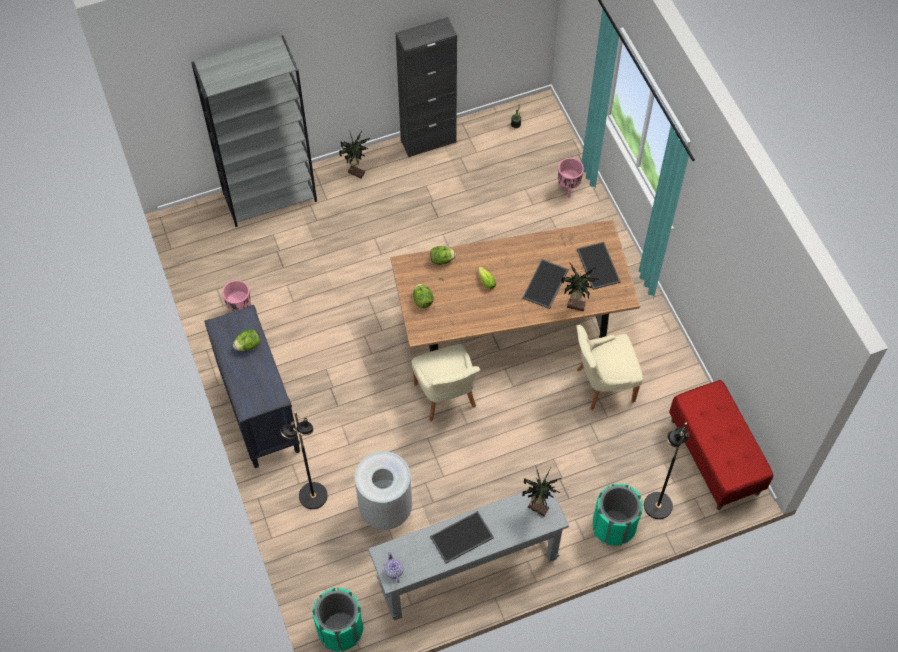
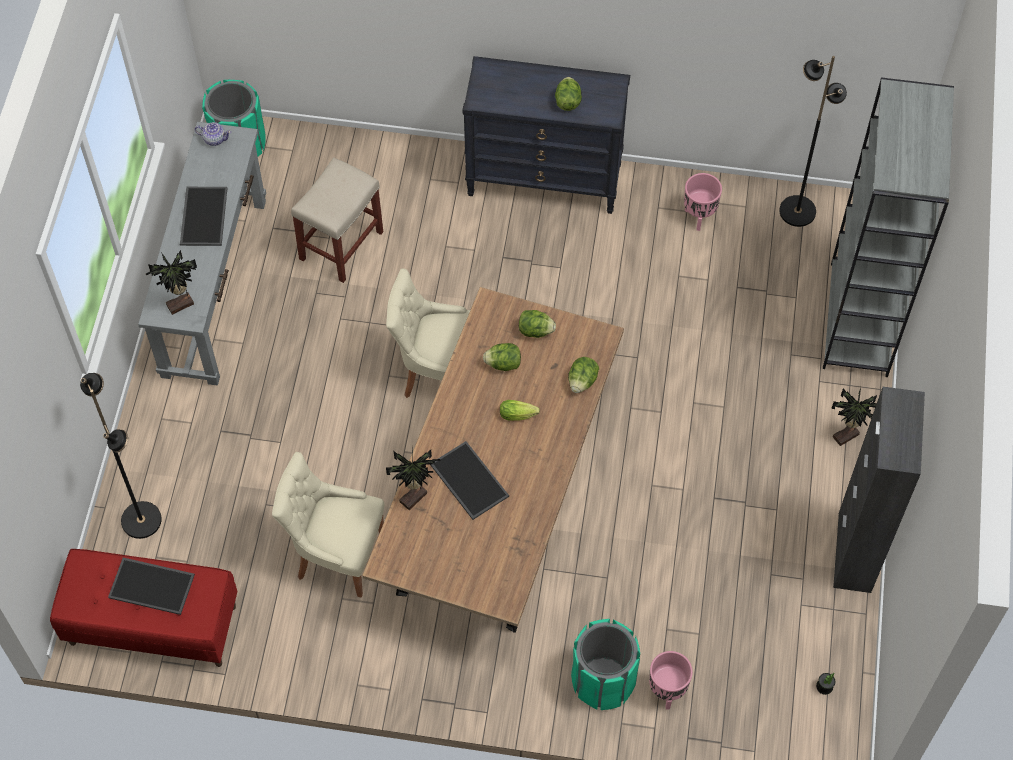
camera: 120 degrees right, 0 degrees up
black floor lamp [280,412,328,509] -> black floor lamp moved to [779,56,847,227]
grey trash can [355,451,412,530] -> beige stool [291,158,383,283]
tray [577,242,621,290] -> tray moved to [108,558,195,615]
beige chair [577,325,643,411] -> beige chair turned 90 degrees counterclockwise [272,452,384,598]
green trash can [593,484,643,546] -> green trash can moved to [571,619,640,710]
none -> lettuce [483,343,521,371]

